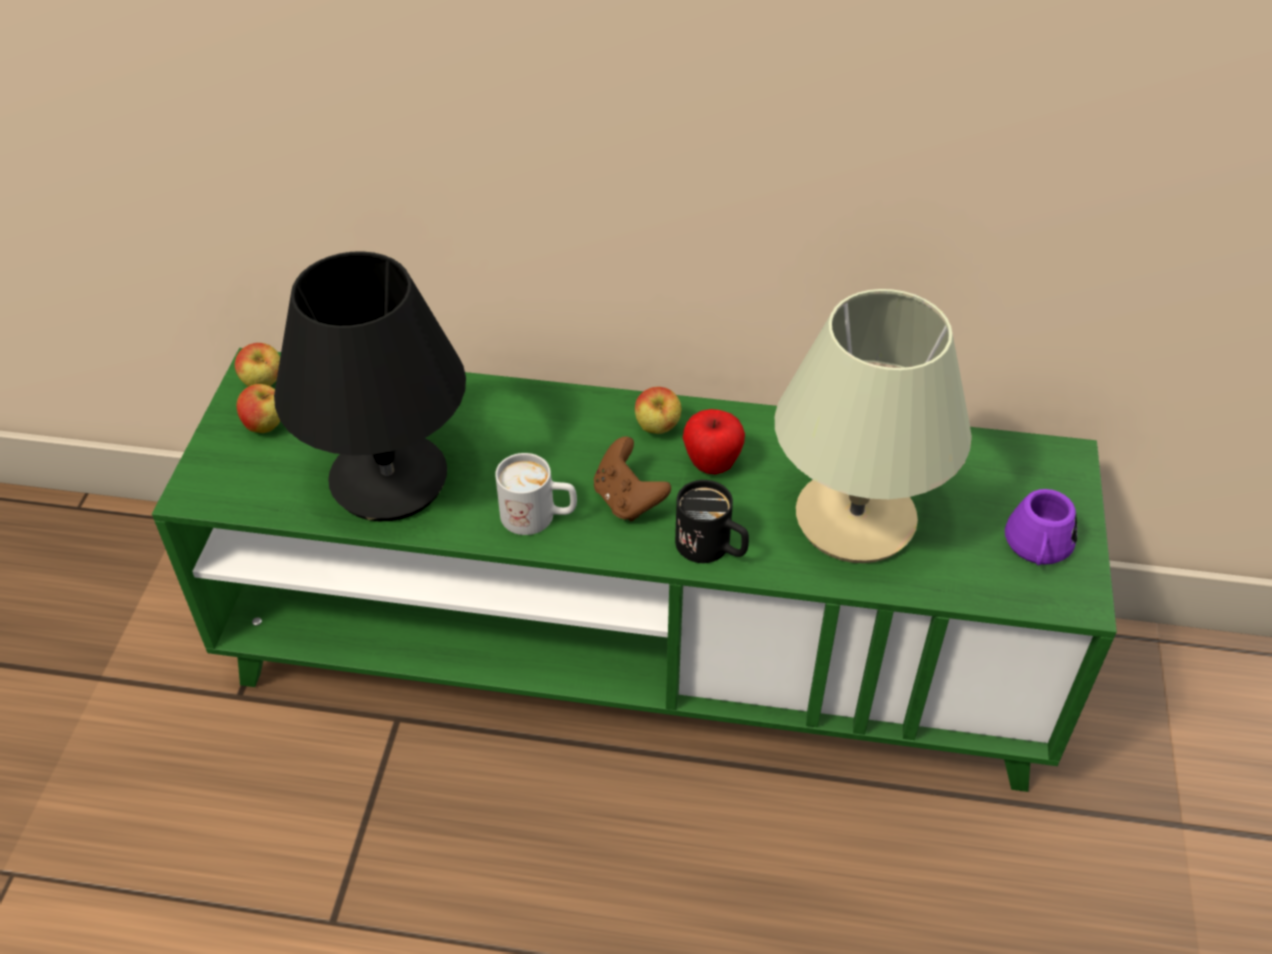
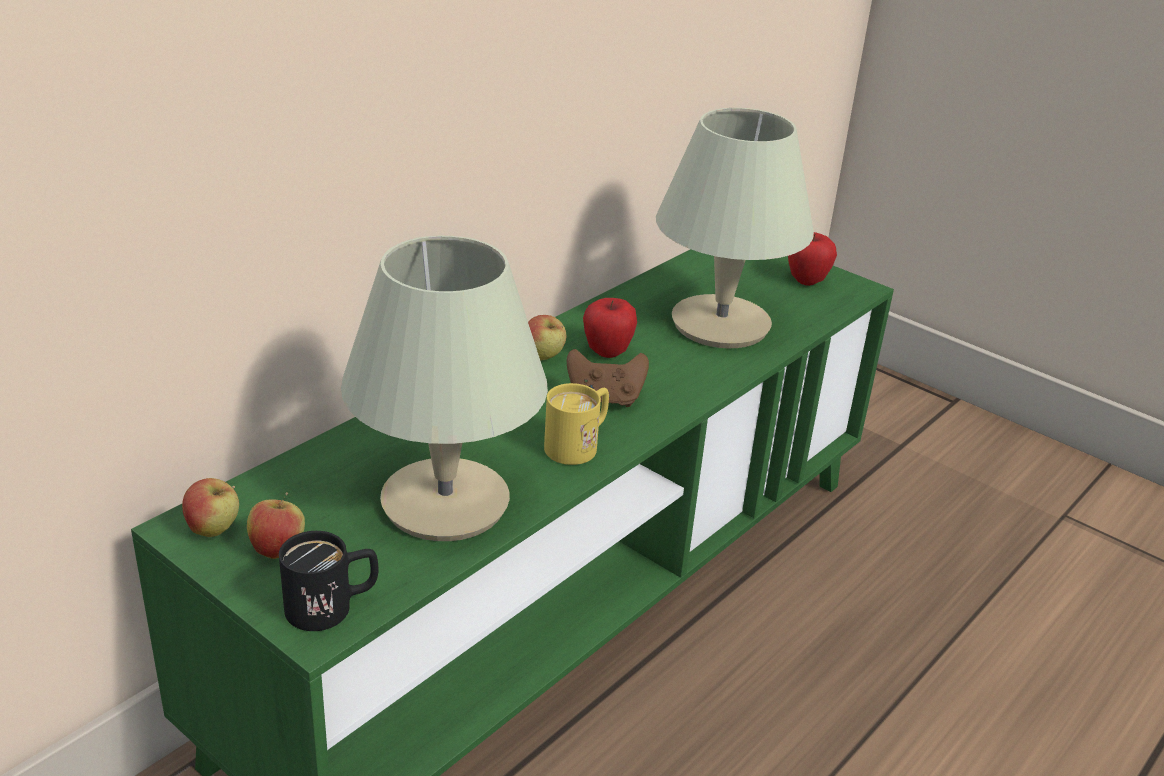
camera: 60 degrees left, 15 degrees down
black table lamp [274,251,466,521] -> beige table lamp [341,235,548,541]
white mug [495,453,577,535] -> yellow mug [544,383,609,465]
black mug [675,480,749,563] -> black mug moved to [279,531,378,631]
purple mug [1005,489,1077,565] -> apple [788,232,837,286]

